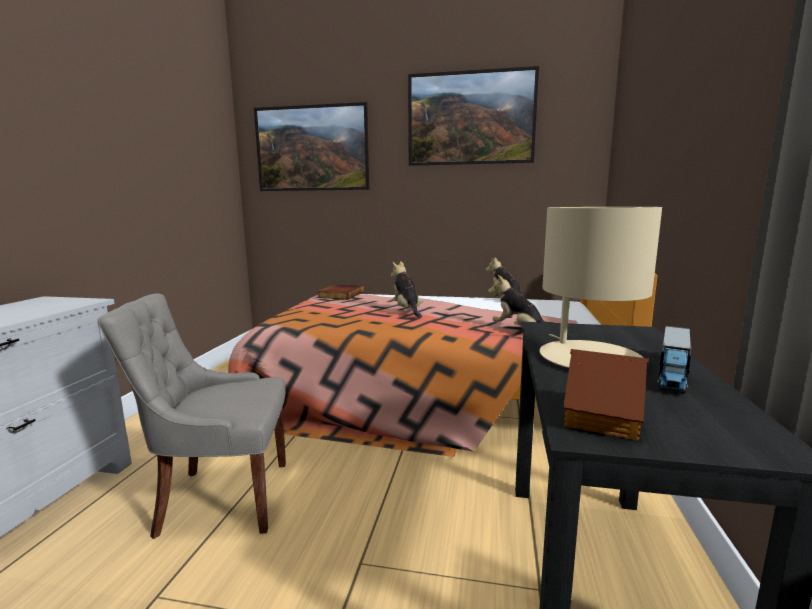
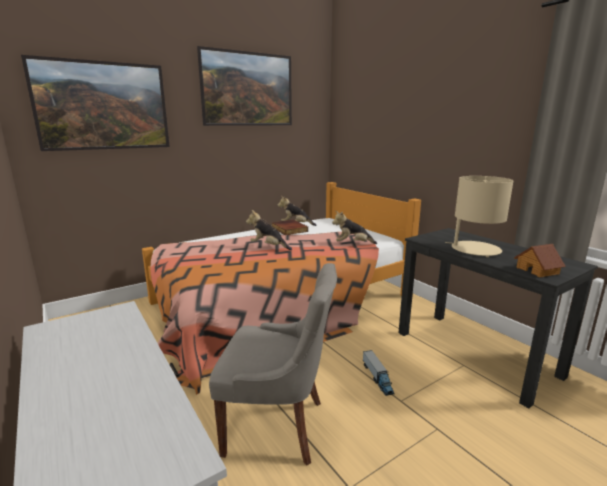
camera: 45 degrees left, 5 degrees up
grey chair [97,293,286,539] -> grey chair turned 120 degrees counterclockwise [209,263,337,466]
book [317,284,364,300] -> book moved to [272,220,308,235]
toy truck [657,326,692,394] -> toy truck moved to [363,350,394,396]

